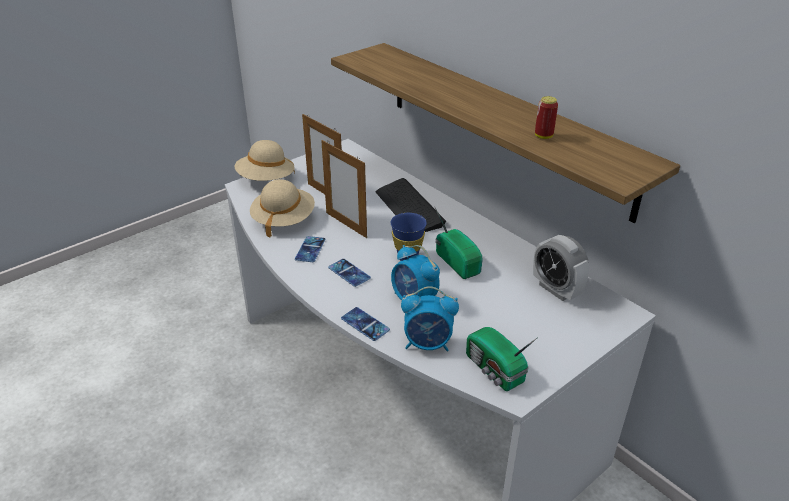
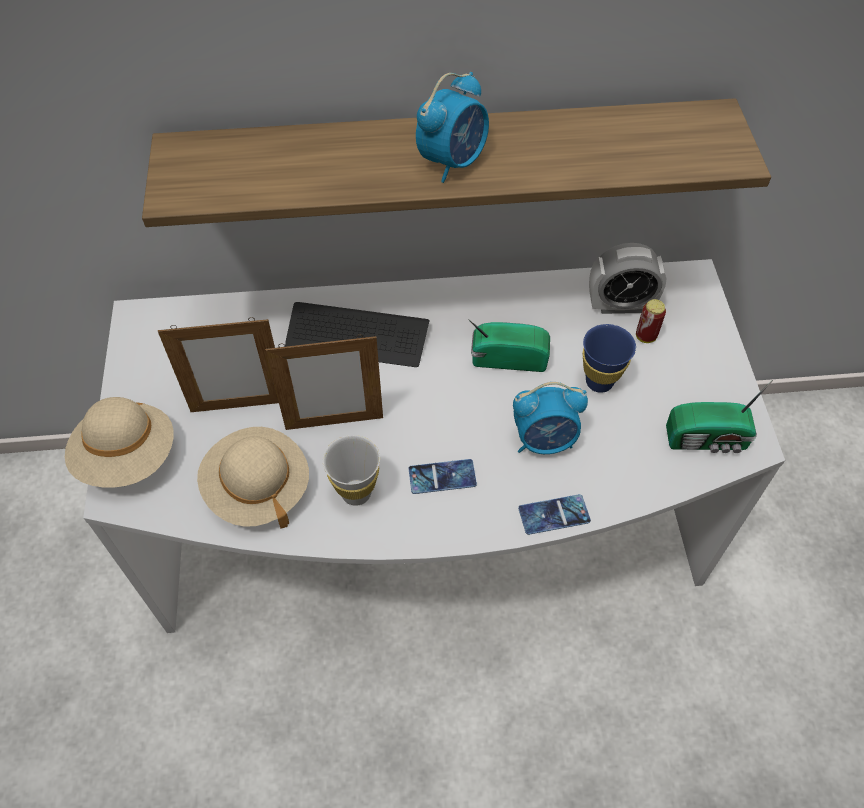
camera: 55 degrees left, 20 degrees up
phone [295,236,325,262] -> white cup [323,435,380,506]
blue cup [390,213,427,261] -> blue cup moved to [583,324,636,393]
alarm clock [401,286,459,352] -> alarm clock moved to [416,72,489,183]
can [535,96,558,139] -> can moved to [636,299,666,343]

